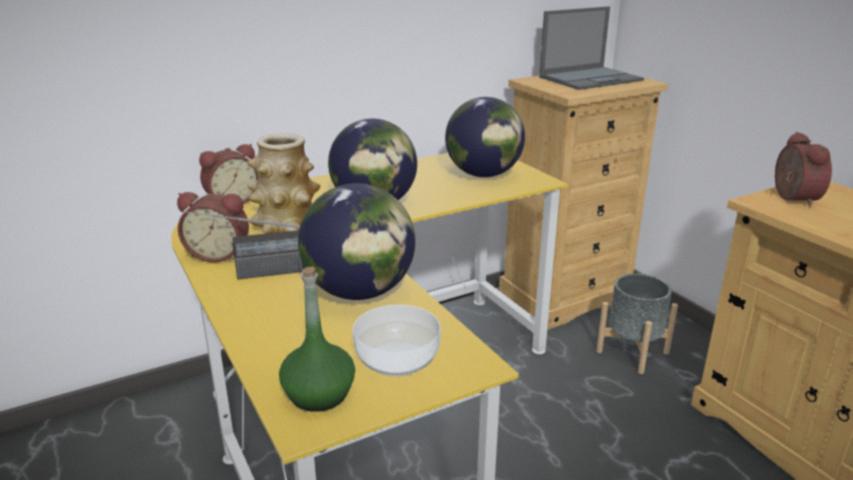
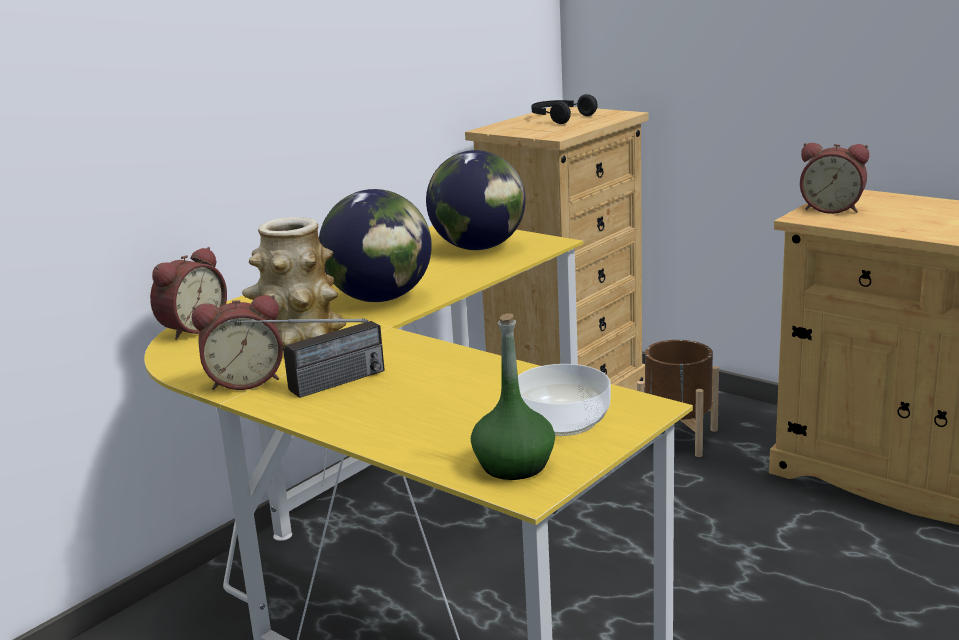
camera: 20 degrees left, 5 degrees down
globe [298,183,415,300] -> none
laptop [539,6,644,90] -> black headphones [531,94,598,124]
grey planter [596,273,678,374] -> brown planter [637,340,719,457]
alarm clock [775,132,832,207] -> alarm clock turned 135 degrees clockwise [800,143,869,214]

